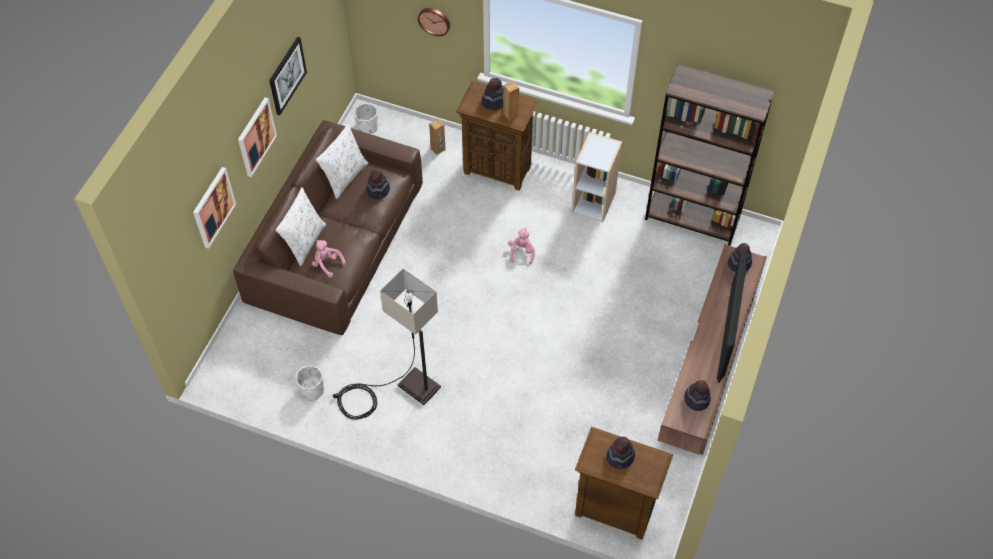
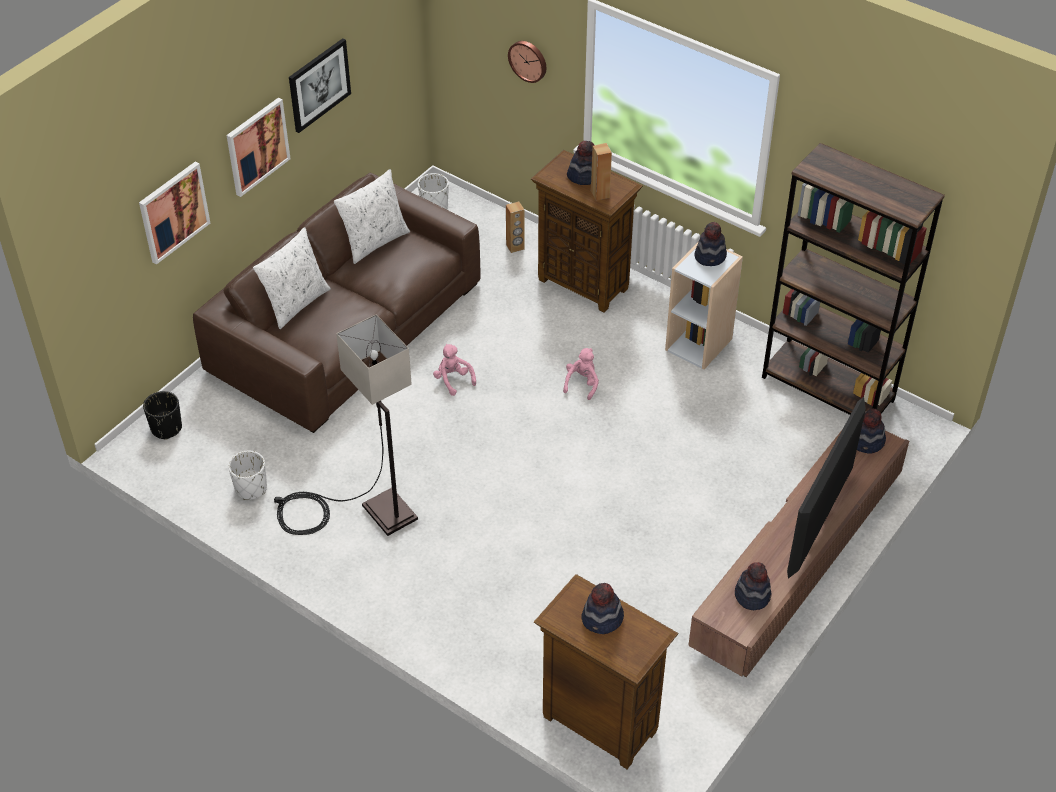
camera: 15 degrees right, 10 degrees down
pink plush toy [312,240,346,278] -> pink plush toy moved to [433,344,476,396]
hat [367,169,390,199] -> hat moved to [694,222,727,266]
none -> black planter [143,391,182,440]

